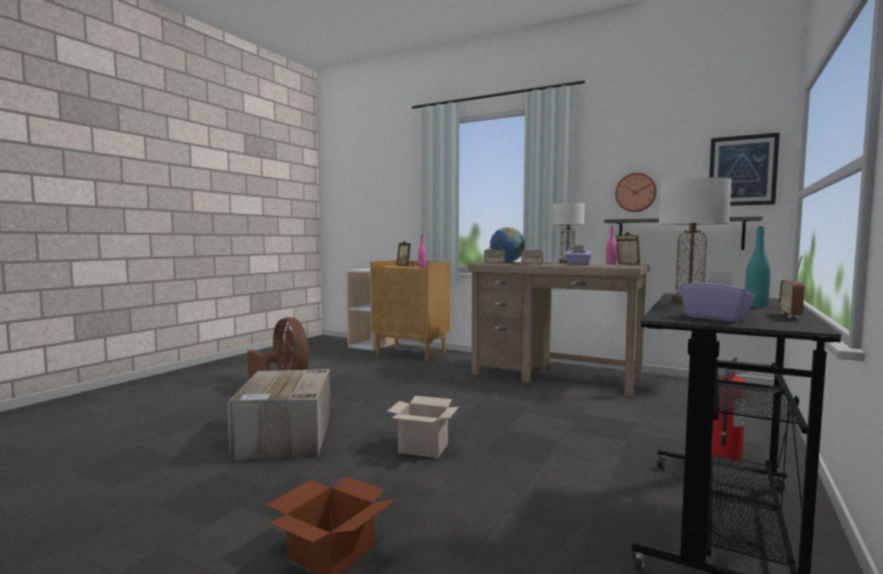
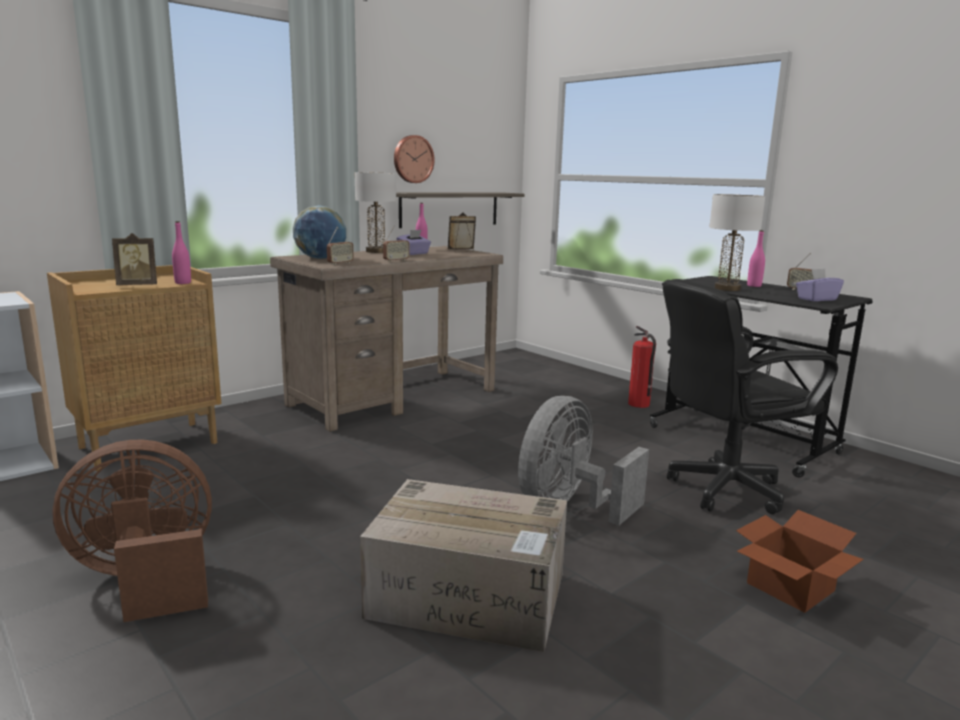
camera: 70 degrees left, 10 degrees up
cardboard box [388,396,459,458] -> grey fan [518,396,649,526]
picture [709,132,780,206] -> none
turquoise bottle [745,227,771,307] -> pink bottle [747,230,765,287]
none -> black office chair [663,279,838,514]

